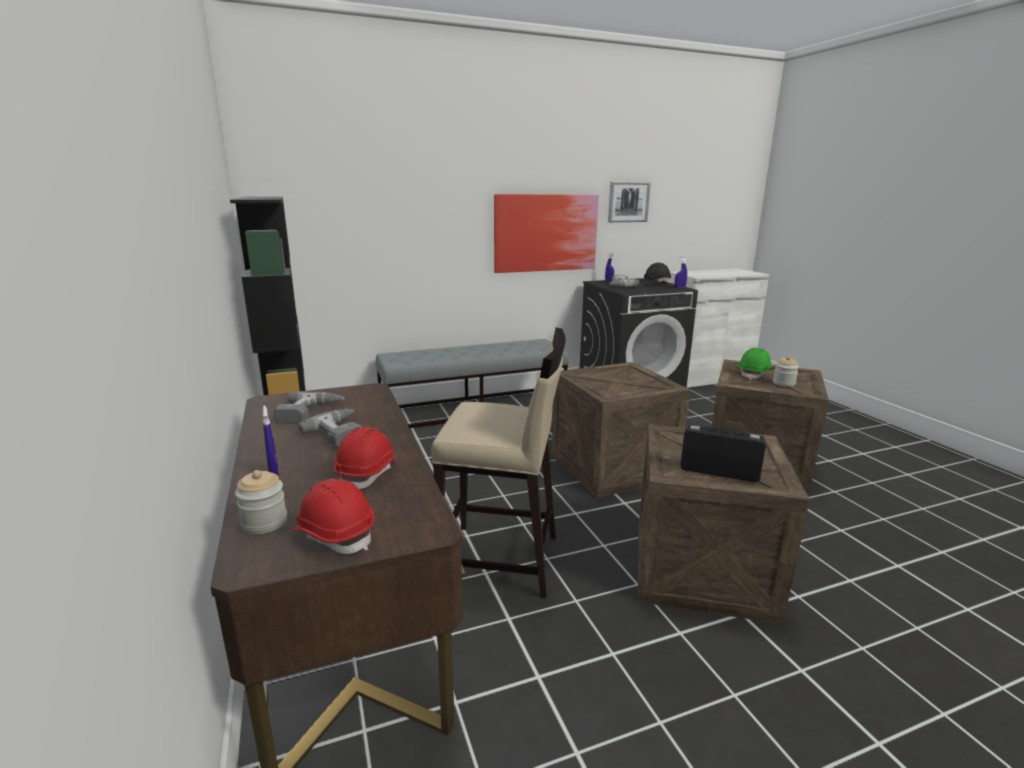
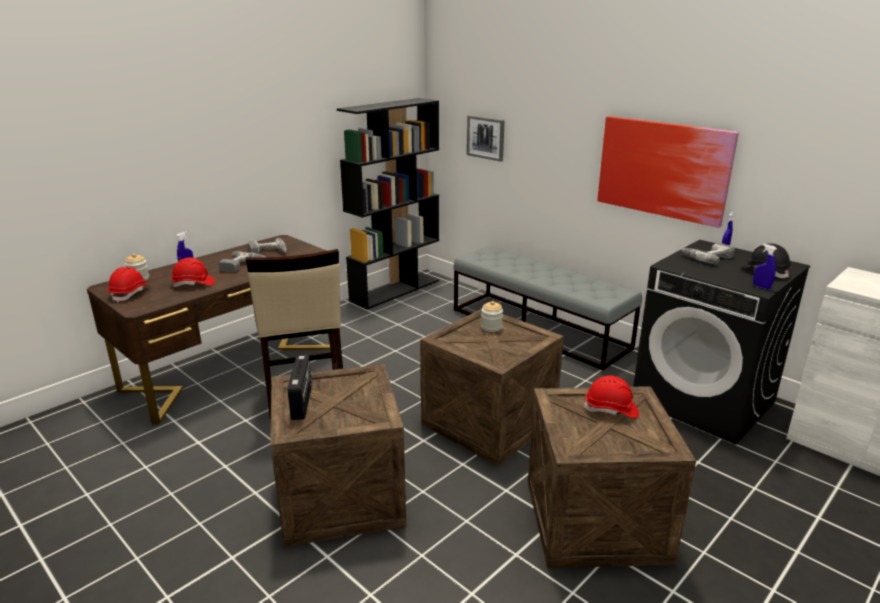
camera: 65 degrees right, 5 degrees up
picture [608,181,651,222] -> picture moved to [467,115,505,162]
green hard hat [738,348,772,380] -> red hard hat [583,375,639,418]
jar [773,356,799,387] -> jar moved to [481,301,503,332]

